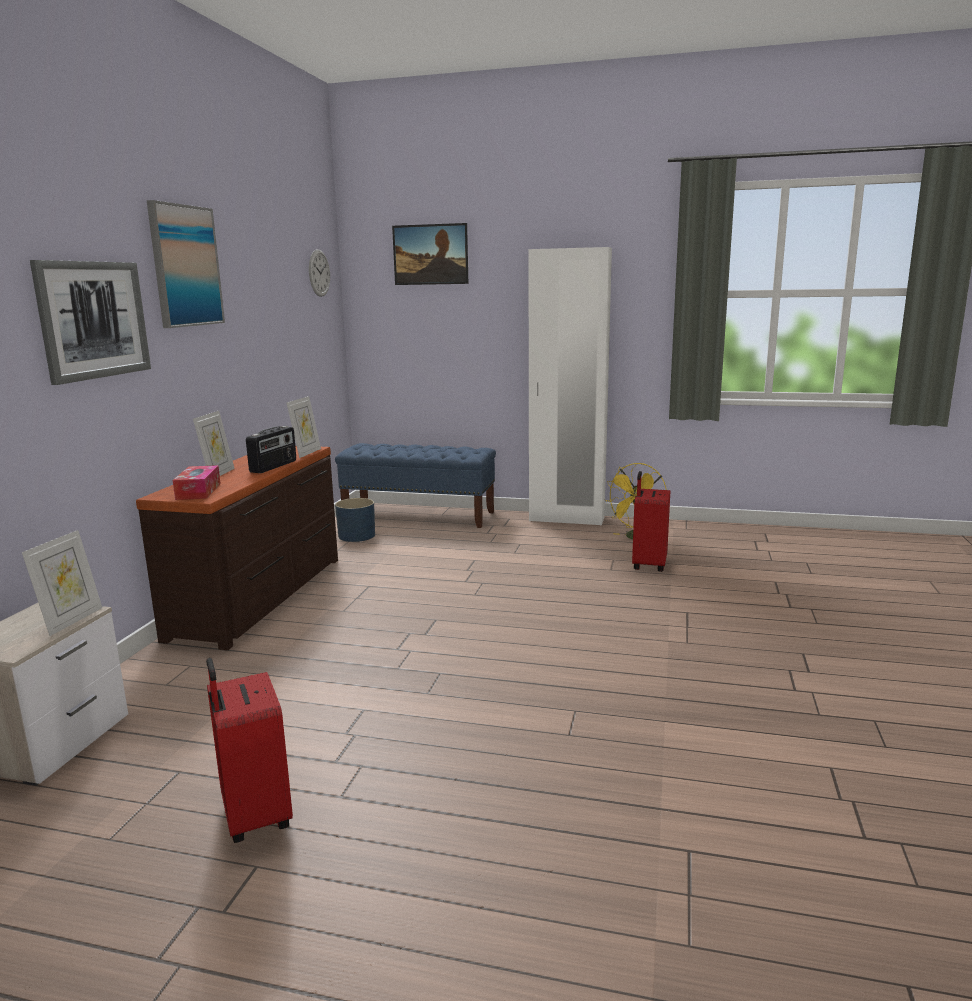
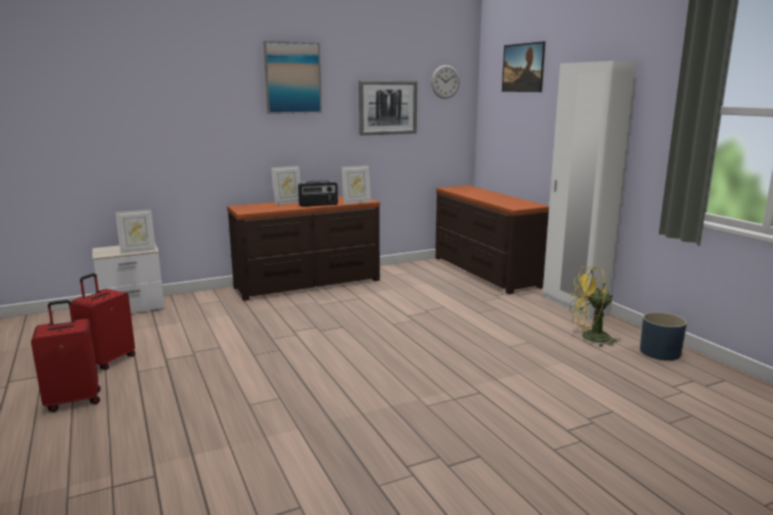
camera: 50 degrees right, 0 degrees up
picture [30,260,151,385] -> picture moved to [359,81,417,135]
tissue box [173,465,221,500] -> none
blue bench [335,443,496,528] -> brown dresser [435,185,549,294]
blue planter [335,498,375,542] -> blue planter moved to [640,312,687,361]
red suitcase [632,471,670,572] -> red suitcase moved to [31,300,101,412]

